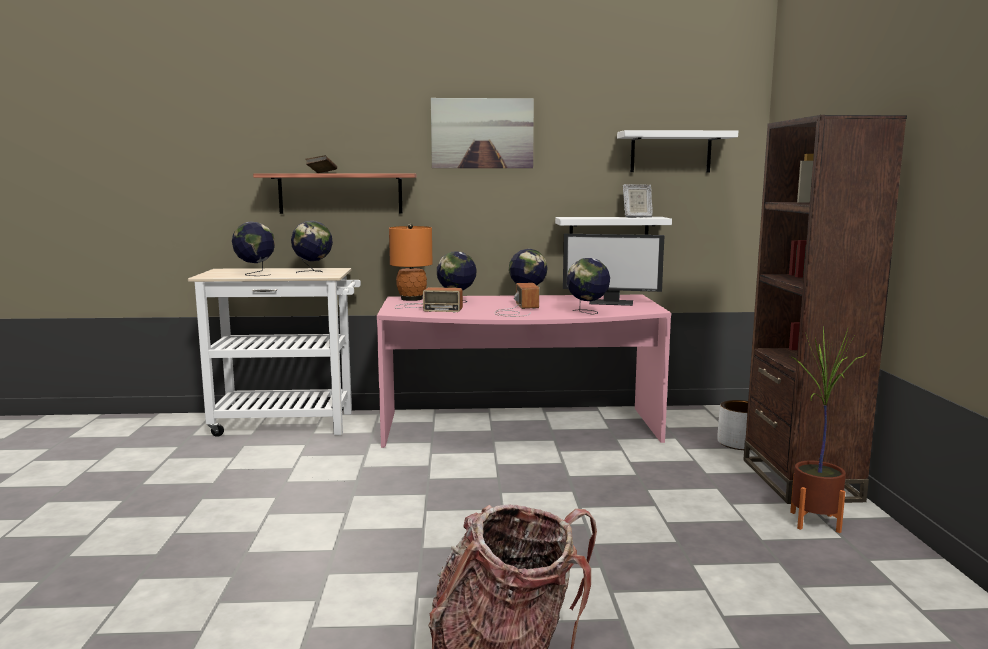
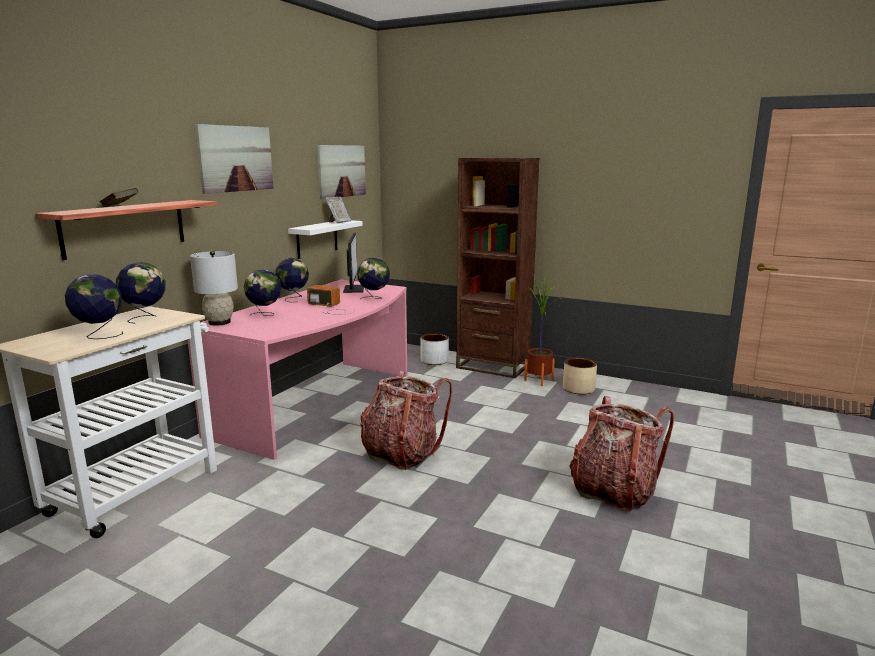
camera: 60 degrees left, 5 degrees up
orange table lamp [389,224,432,301] -> white table lamp [190,251,238,326]
radio [395,287,463,313] -> none
monitor [563,234,665,306] -> monitor turned 45 degrees counterclockwise [343,233,364,293]
white shelf [617,130,738,172] -> picture [317,145,366,199]
none -> backpack [360,370,452,470]
none -> beige planter [563,358,597,395]

